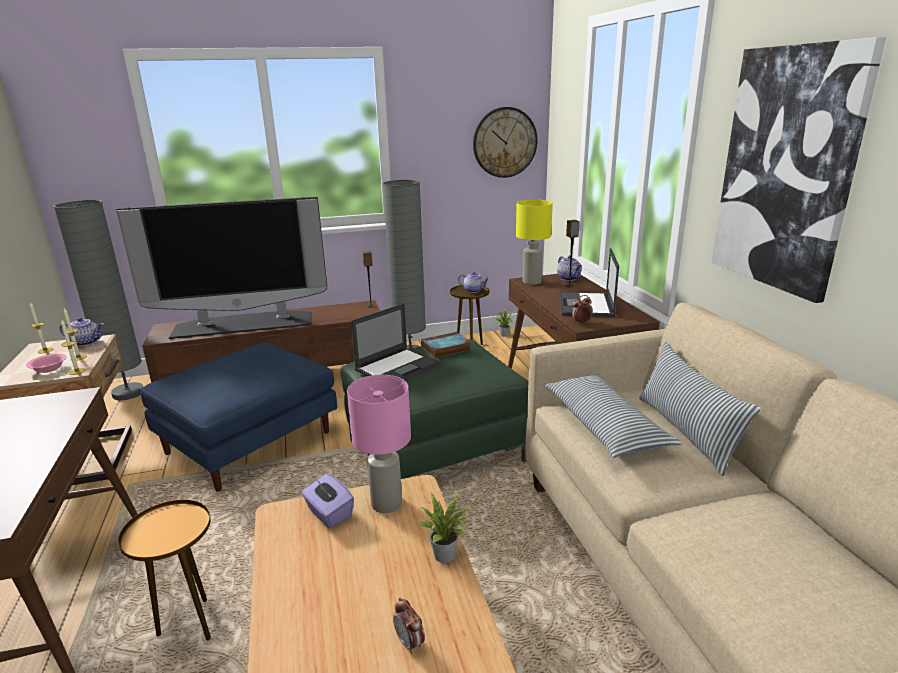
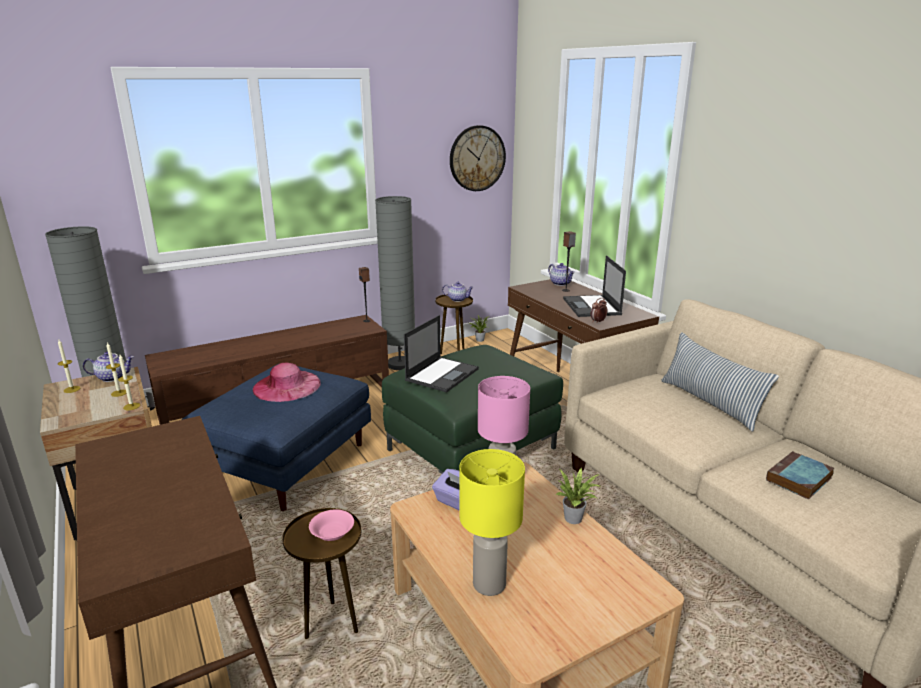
camera: 15 degrees left, 0 degrees up
pink bowl [26,354,67,373] -> pink bowl moved to [309,509,354,541]
television [116,197,327,339] -> none
alarm clock [393,598,425,654] -> none
book [421,332,471,358] -> book moved to [766,451,834,499]
yellow table lamp [516,200,553,285] -> yellow table lamp moved to [459,449,525,596]
pillow [544,375,682,458] -> none
picture [711,37,886,303] -> none
none -> pink hat [253,363,321,402]

